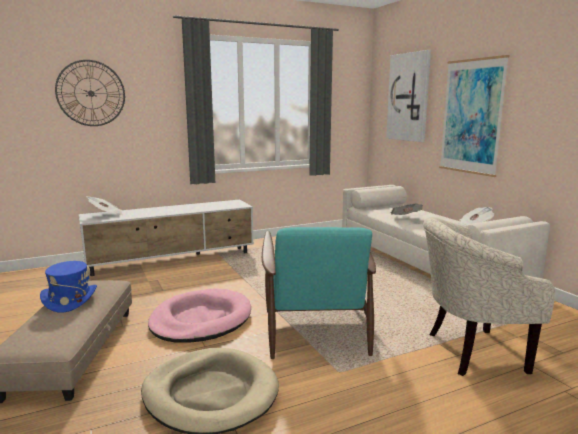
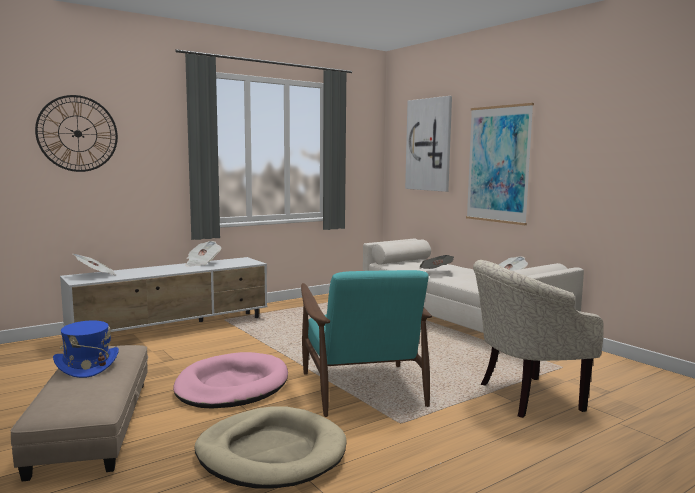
camera: 10 degrees left, 5 degrees down
none -> newspaper [185,241,221,267]

